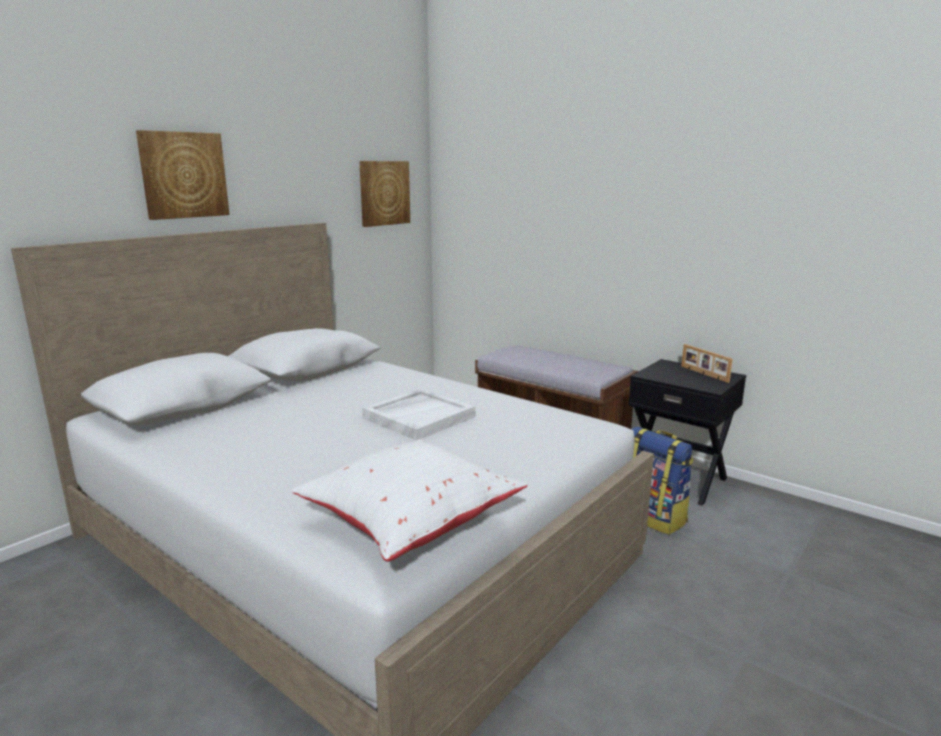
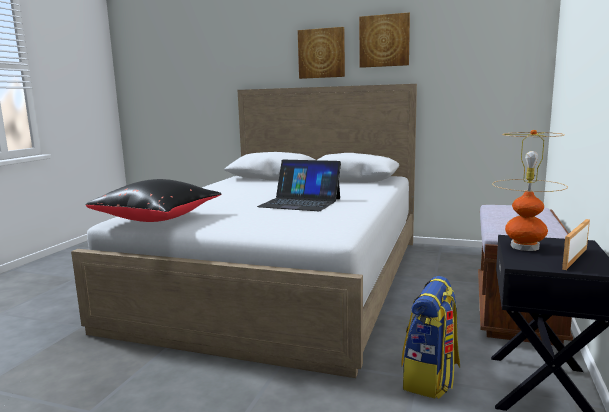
camera: 70 degrees right, 5 degrees down
white pillow [292,439,527,562] -> black pillow [86,179,221,222]
picture [359,161,410,227] -> picture moved to [359,13,410,68]
white tray [362,389,475,440] -> laptop [257,160,341,211]
none -> table lamp [492,130,568,251]

